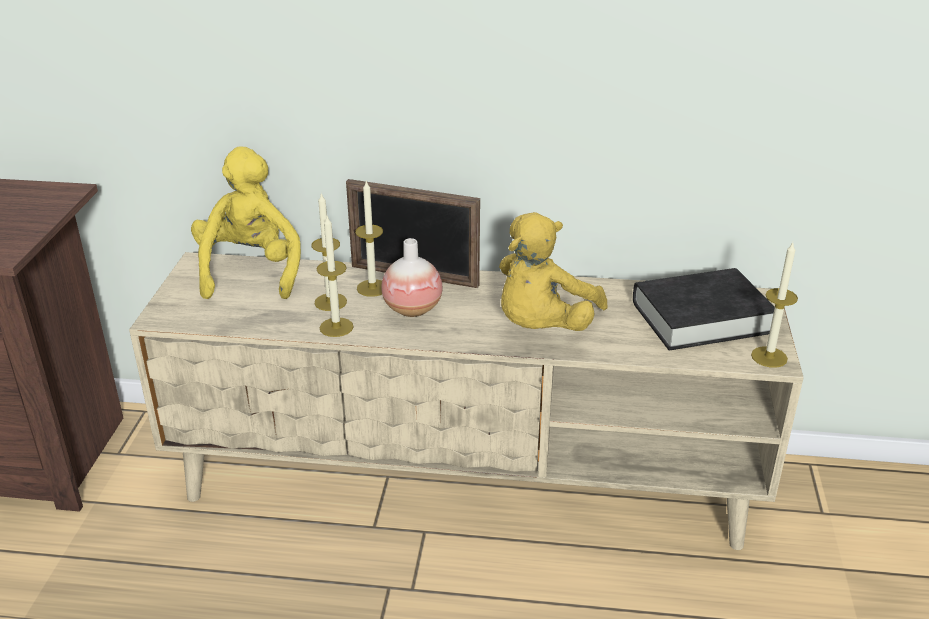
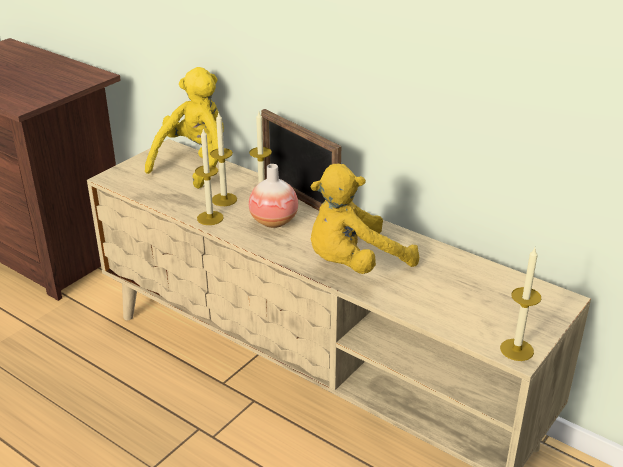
camera: 30 degrees right, 0 degrees up
black book [633,268,775,351] -> none

